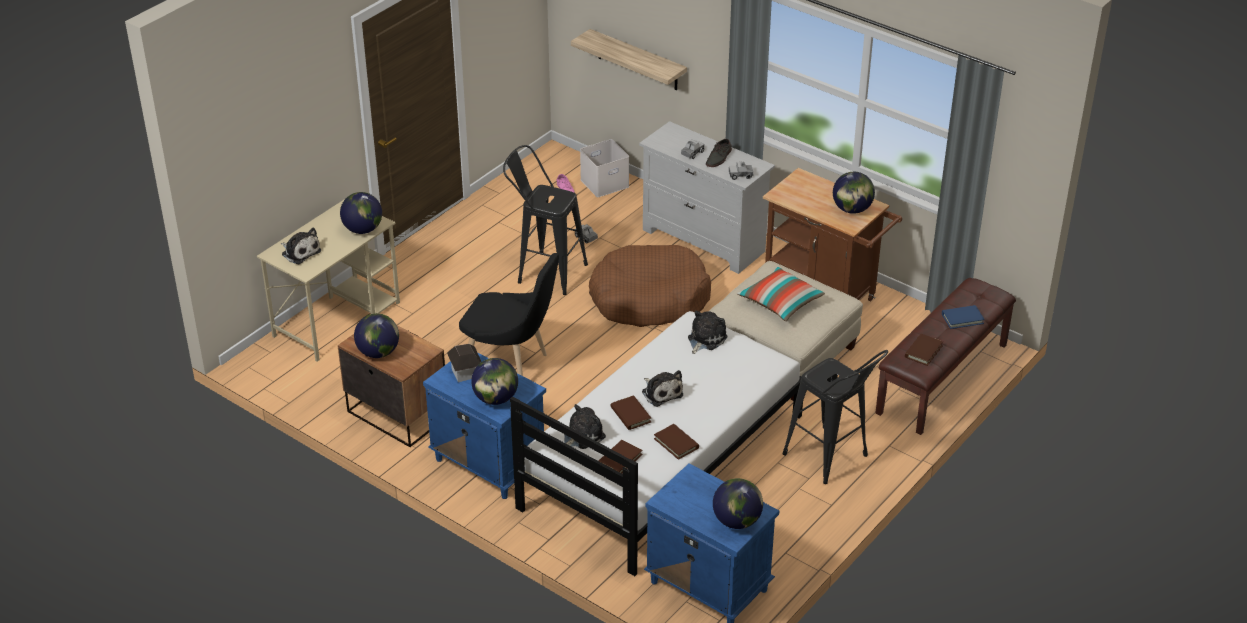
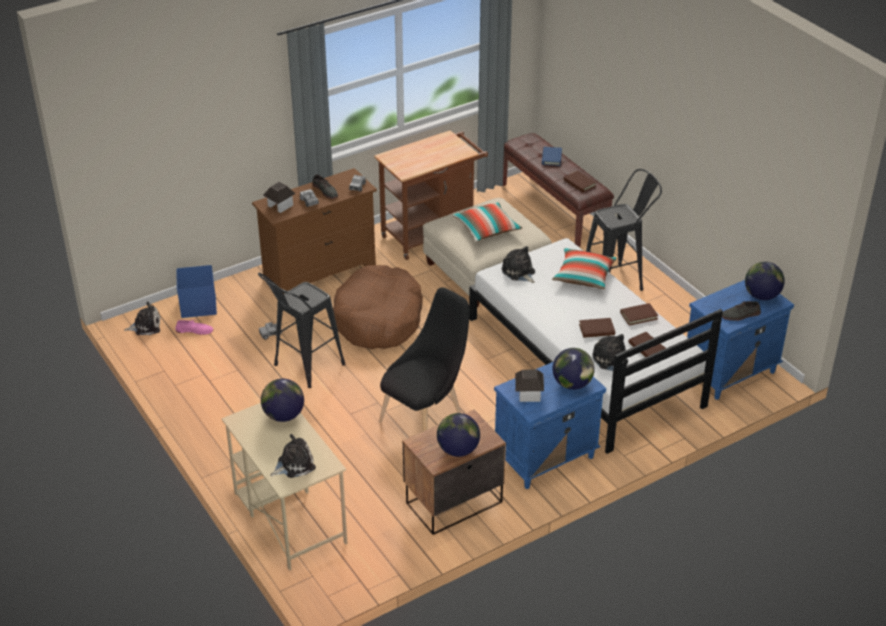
camera: 70 degrees left, 0 degrees up
shelf [571,29,687,90] -> none
white storage box [580,139,629,197] -> blue storage box [176,265,217,318]
white dresser [639,121,775,274] -> brown dresser [252,168,377,294]
plush toy [642,370,683,407] -> plush toy moved to [124,302,160,335]
globe [833,172,875,214] -> none
none -> toy house [263,182,295,213]
none -> pillow [552,248,617,289]
none -> grey shoe [722,301,761,321]

